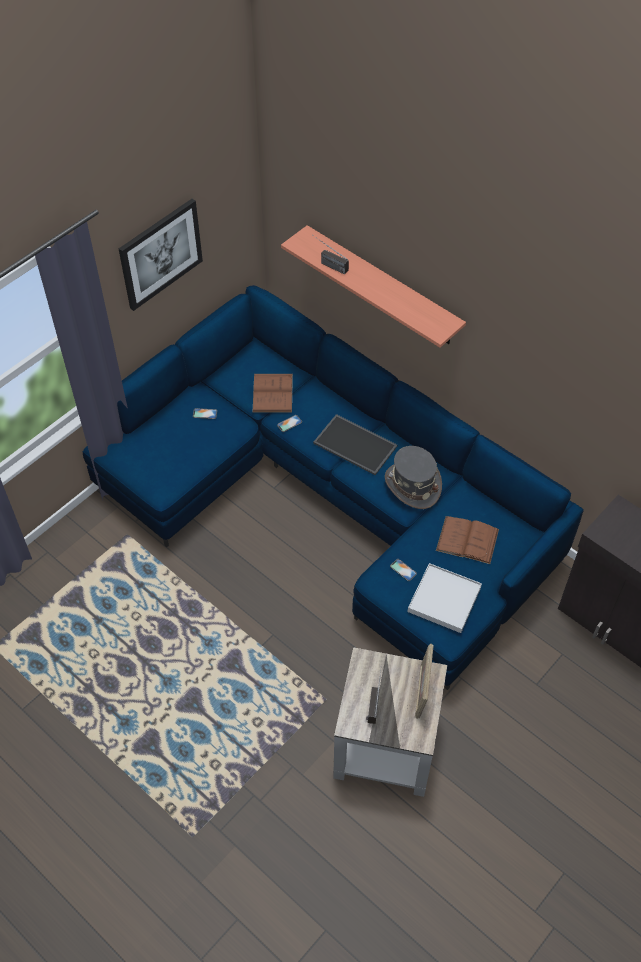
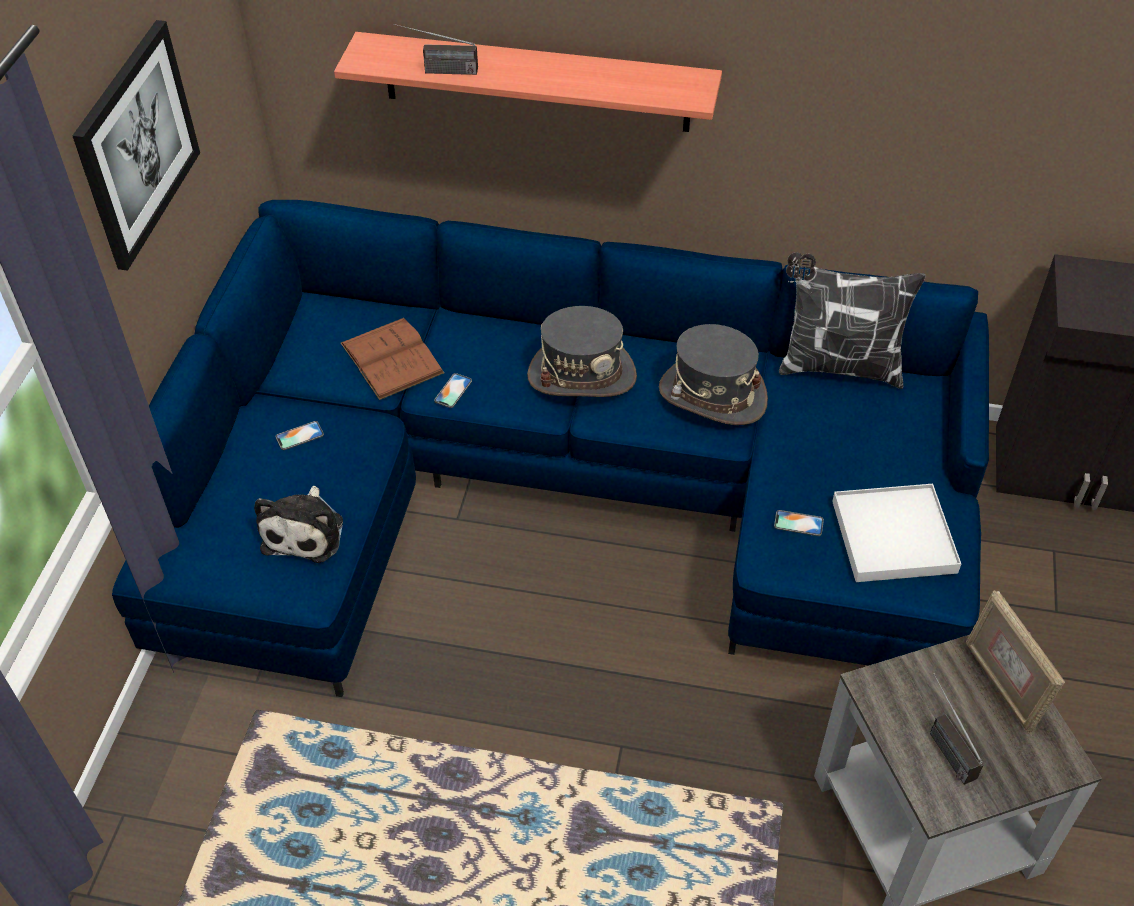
camera: 30 degrees left, 5 degrees down
tray [313,414,398,475] -> grey hat [527,306,637,397]
brown book [436,516,499,564] -> none
none -> plush toy [254,486,343,563]
none -> pillow [779,252,926,389]

